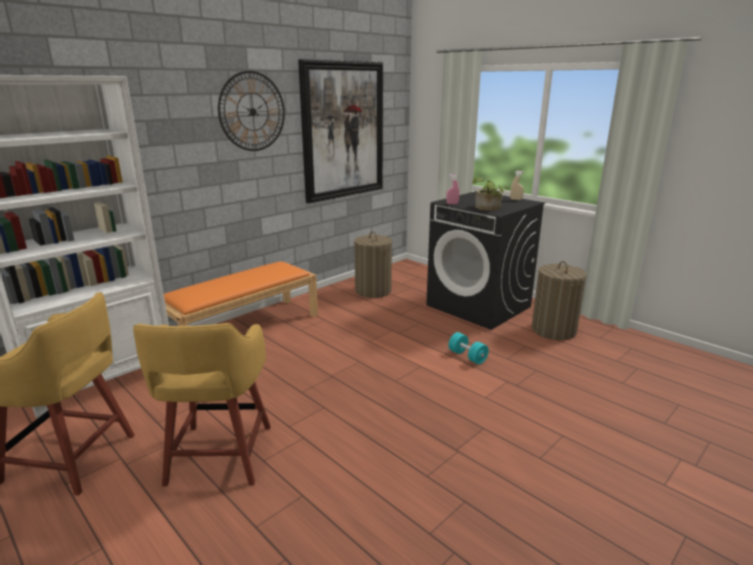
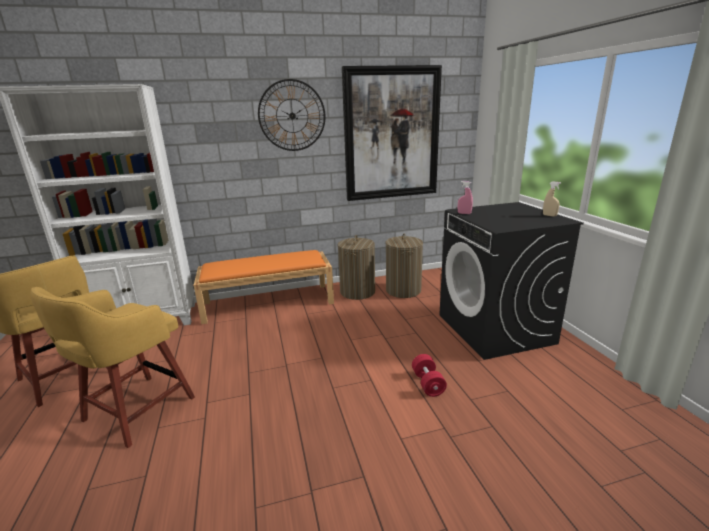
camera: 30 degrees right, 0 degrees up
turquoise dumbbell [448,332,489,364] -> red dumbbell [412,354,447,397]
potted plant [472,177,509,211] -> none
laundry basket [532,261,587,340] -> laundry basket moved to [337,235,375,300]

